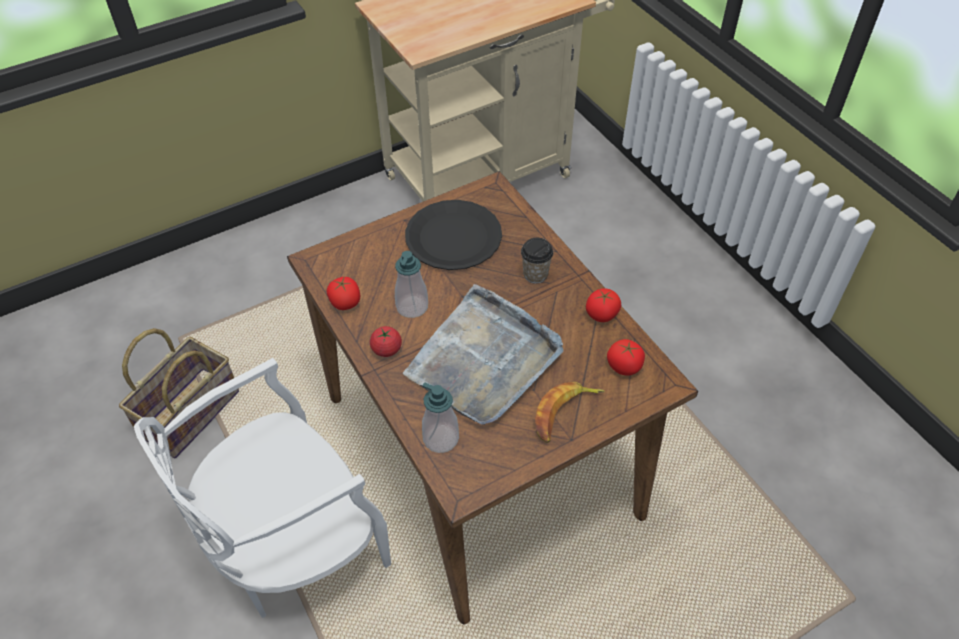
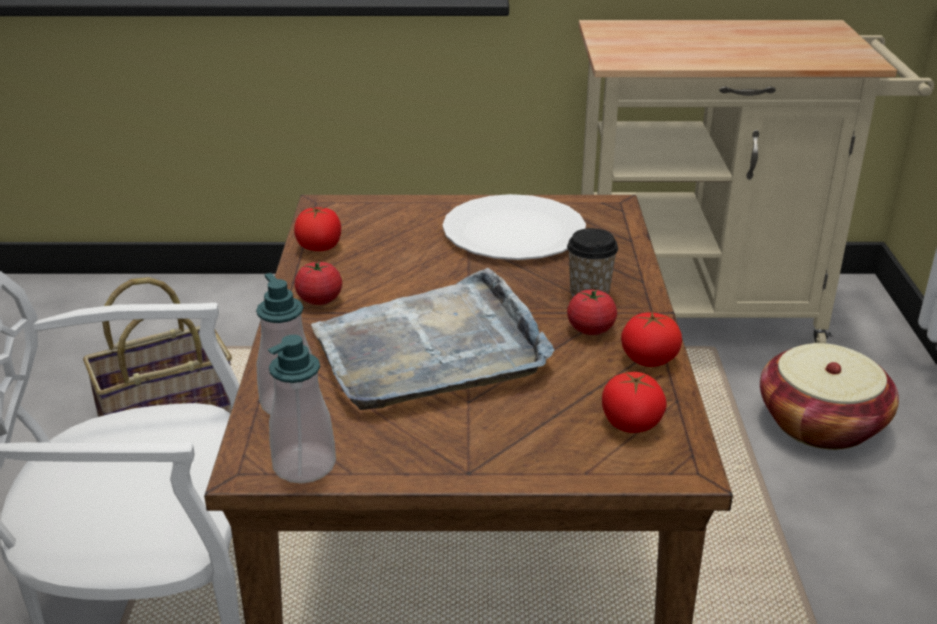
camera: 30 degrees right, 20 degrees down
soap dispenser [395,251,428,318] -> soap dispenser moved to [268,335,336,484]
black plate [405,200,502,270] -> white plate [443,194,586,260]
banana [535,382,605,443] -> none
none -> tomato [567,289,617,335]
none -> basket [760,343,899,450]

